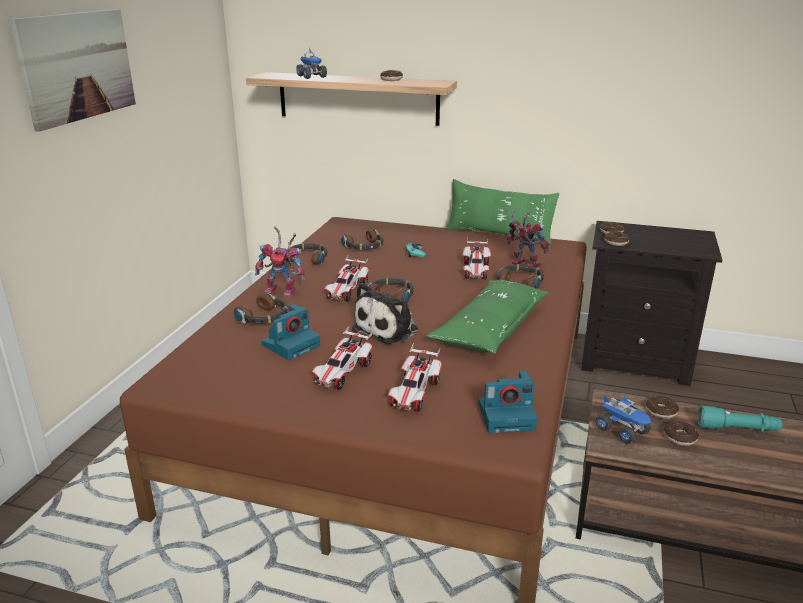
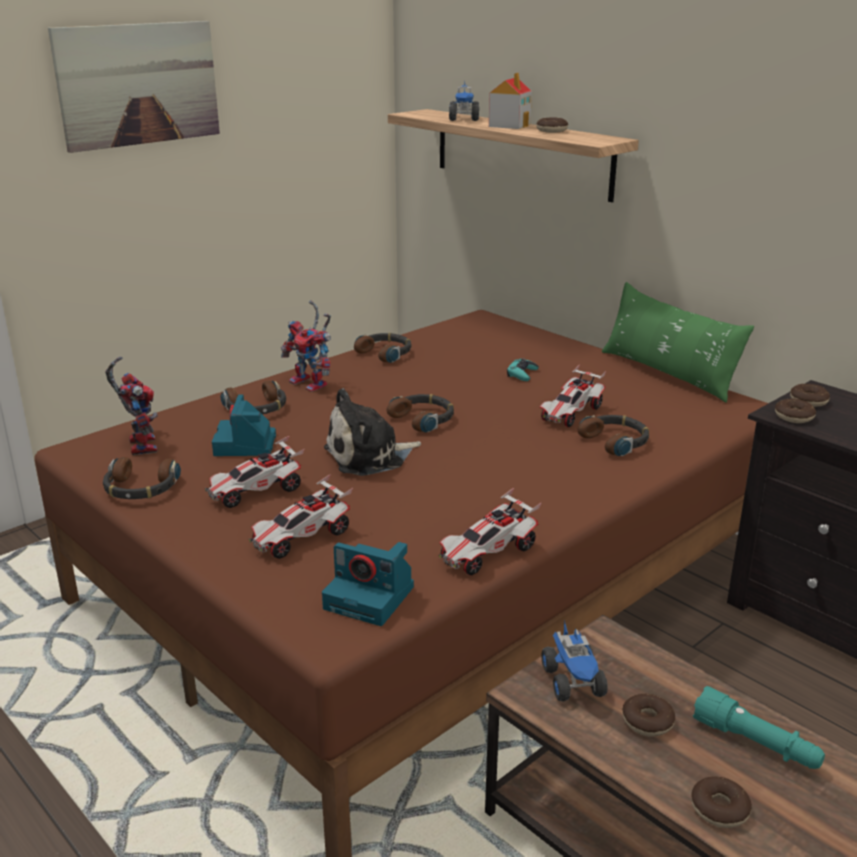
camera: 30 degrees right, 0 degrees up
camera [261,304,320,360] -> camera turned 105 degrees clockwise [212,394,276,456]
toy car [324,255,370,302] -> toy car moved to [439,488,541,575]
headphones [341,229,384,250] -> headphones moved to [103,457,181,499]
green pillow [426,280,549,354] -> none
toy robot [507,210,549,268] -> toy robot moved to [105,356,158,455]
donut [646,396,679,419] -> donut moved to [691,777,752,828]
none -> toy house [489,72,532,129]

